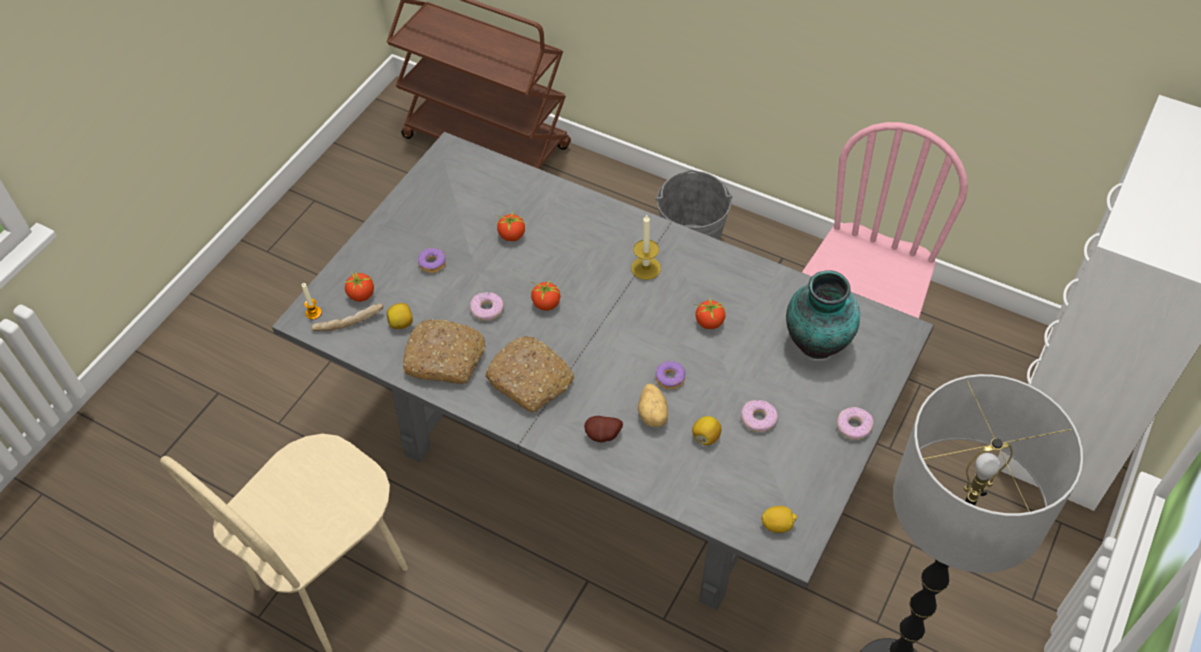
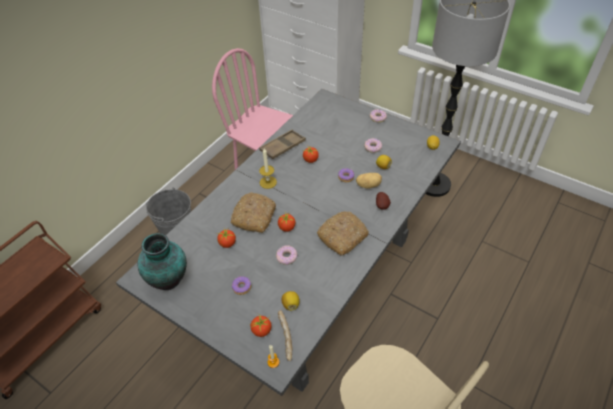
camera: 85 degrees left, 5 degrees down
bread [403,319,485,384] -> bread moved to [231,192,276,233]
vase [786,270,860,359] -> vase moved to [137,233,187,290]
none -> brown tray [259,130,306,159]

